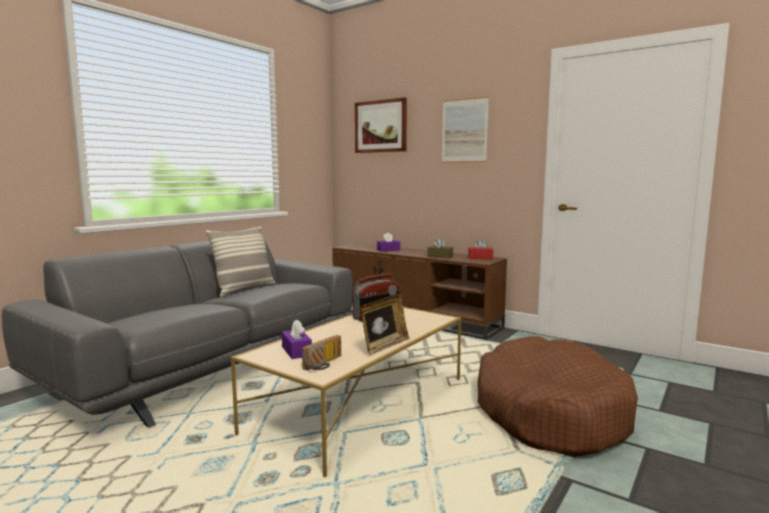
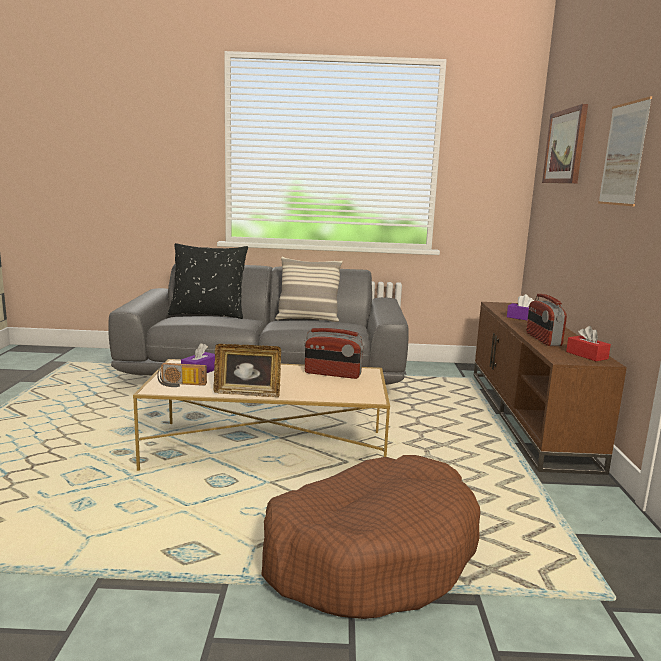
camera: 55 degrees right, 5 degrees up
brown tissue box [428,238,453,259] -> radio [526,294,567,346]
none -> black pillow [168,243,248,319]

